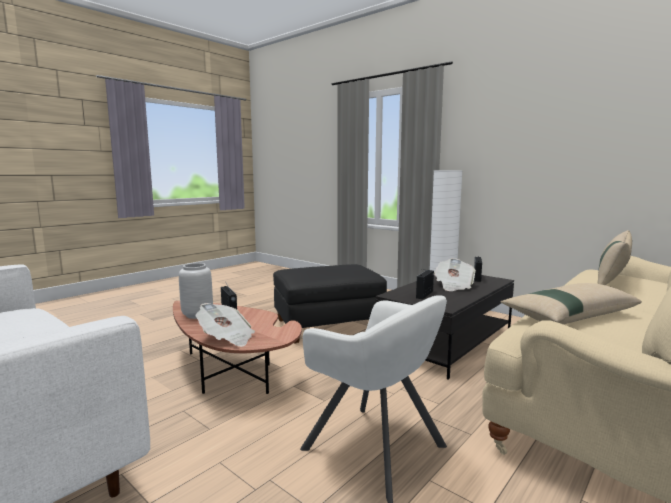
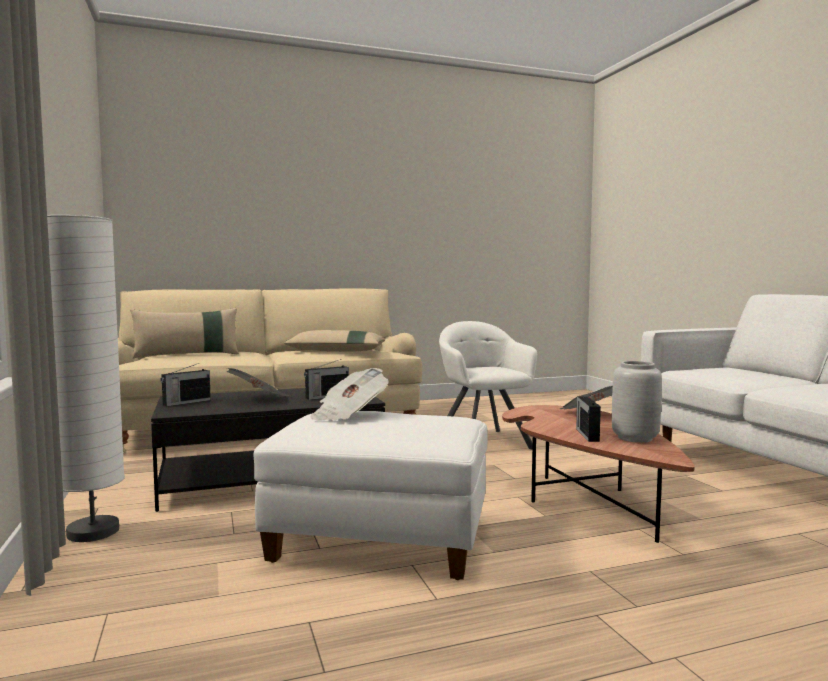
camera: 150 degrees left, 5 degrees down
black ottoman [273,264,387,344] -> white ottoman [253,411,488,580]
none -> newspaper [310,368,389,420]

